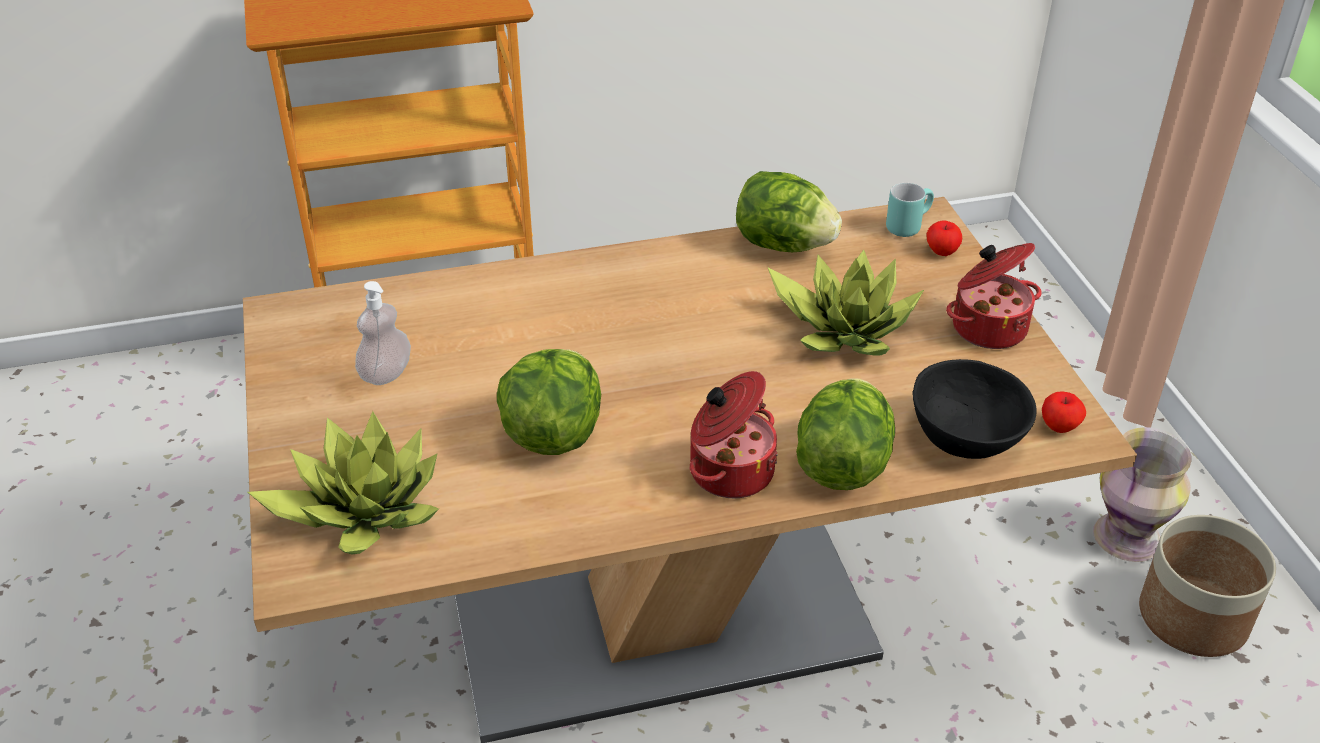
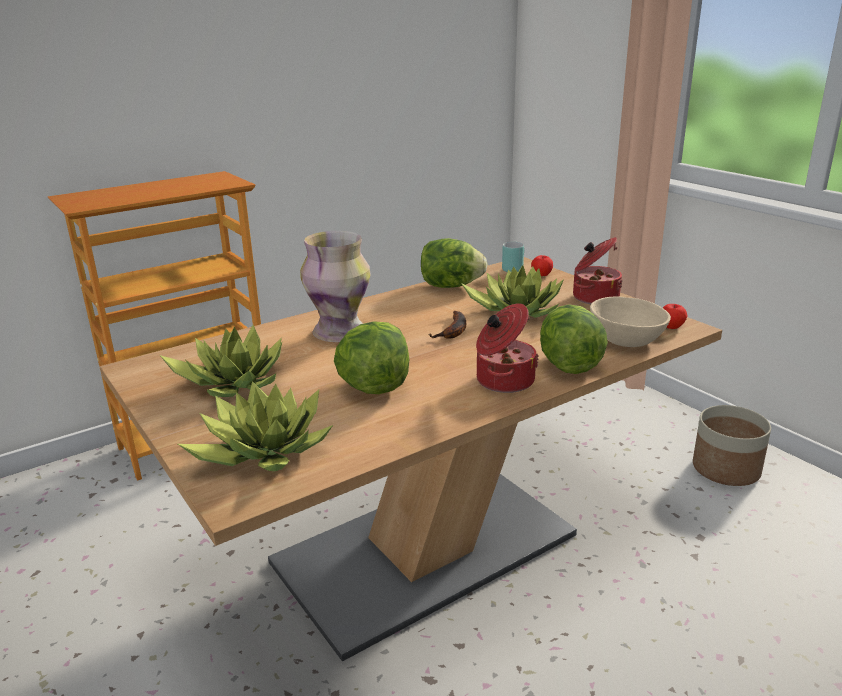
camera: 20 degrees left, 15 degrees down
soap dispenser [355,281,411,385] -> potted plant [160,325,282,397]
black bowl [912,359,1037,459] -> beige bowl [590,296,671,347]
vase [1093,427,1192,562] -> vase moved to [300,231,371,342]
none -> banana [429,311,466,339]

